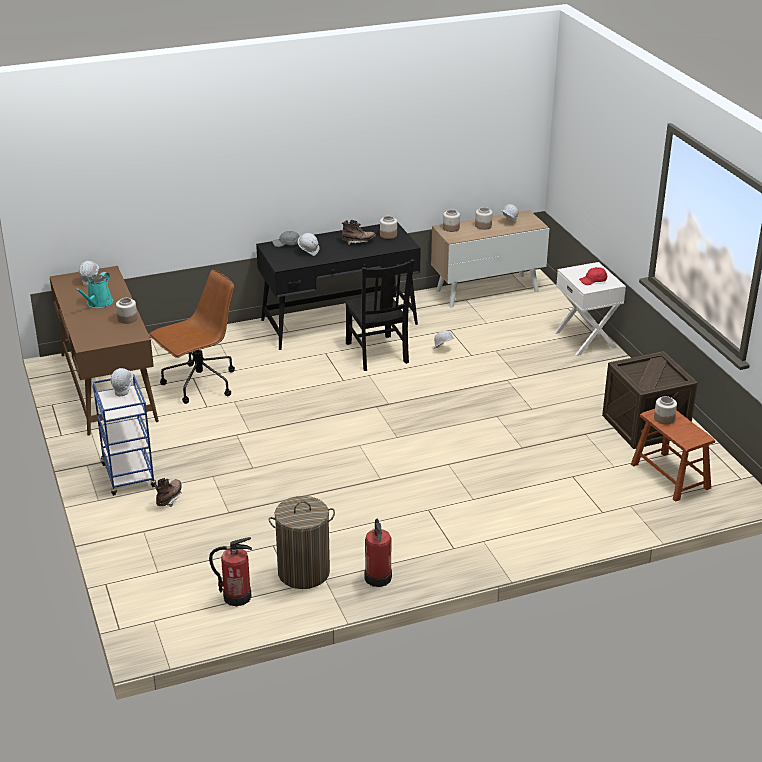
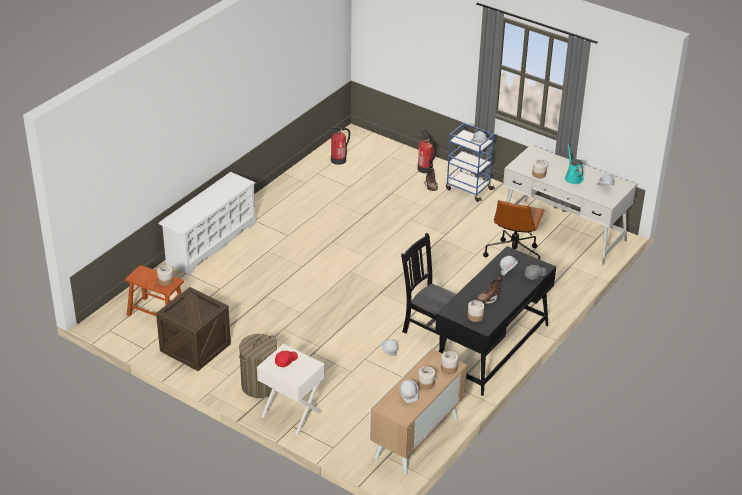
camera: 145 degrees right, 5 degrees up
brown desk [49,266,159,436] -> white desk [503,145,637,266]
laundry basket [268,496,335,589] -> laundry basket moved to [239,334,277,398]
fire extinguisher [364,518,392,587] -> fire extinguisher moved to [417,129,436,173]
none -> white shoe rack [158,172,256,276]

